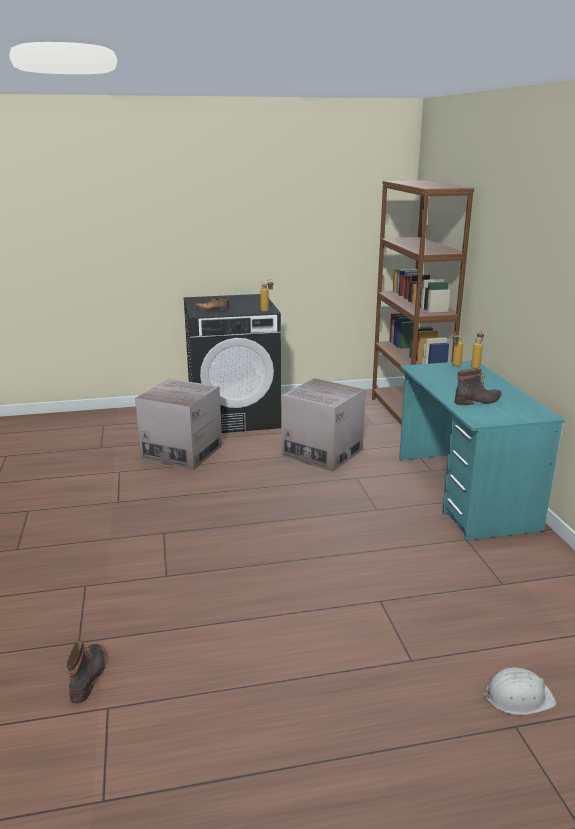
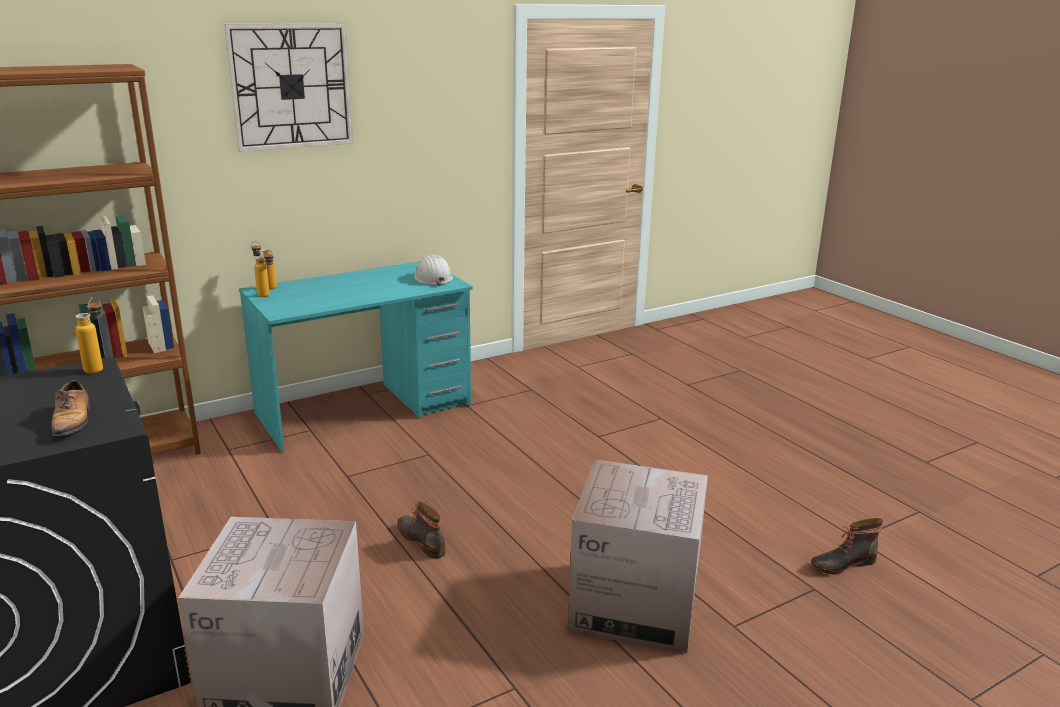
camera: 110 degrees left, 0 degrees up
cardboard box [282,378,366,472] -> cardboard box moved to [568,460,708,653]
boot [455,368,502,405] -> boot moved to [397,502,446,559]
white hard hat [483,667,556,715] -> white hard hat moved to [414,255,453,286]
none -> wall clock [224,23,353,152]

